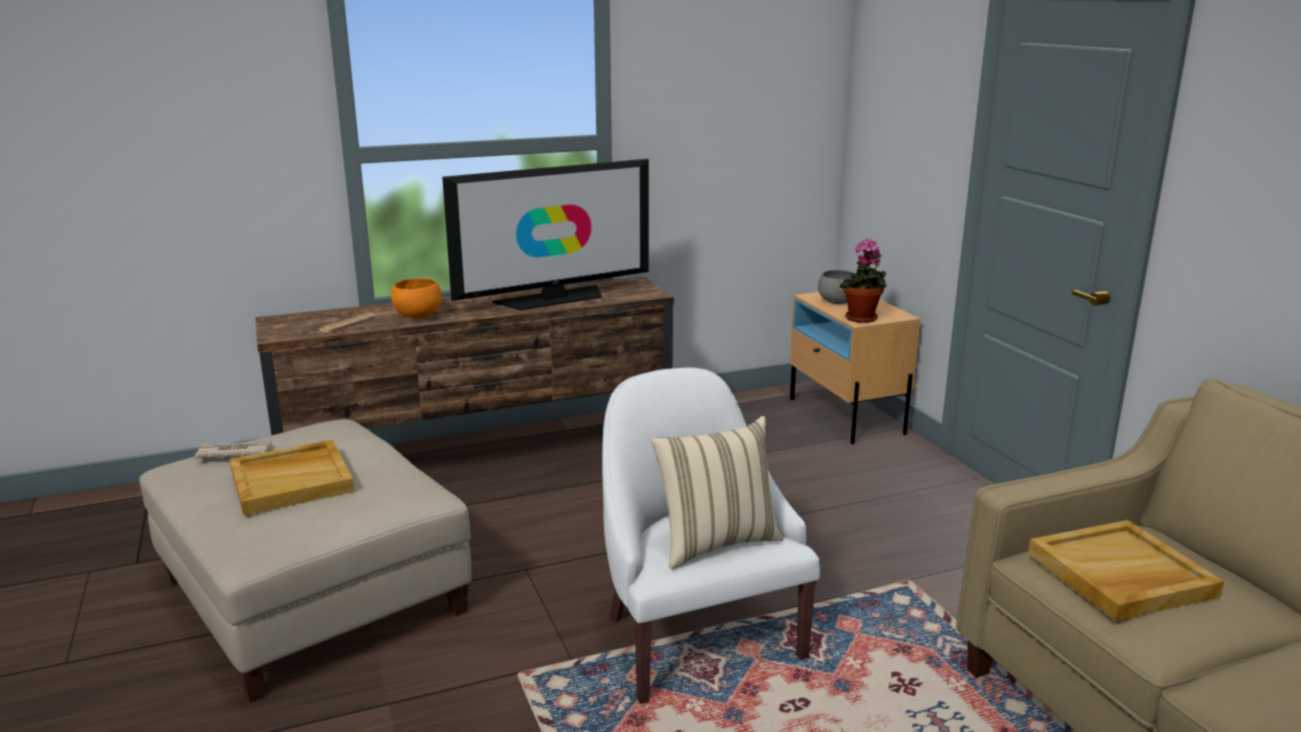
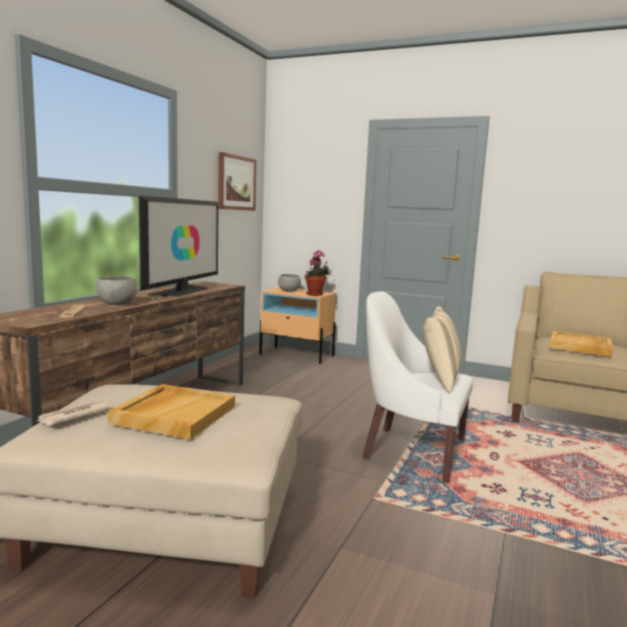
camera: 45 degrees left, 10 degrees down
orange bowl [391,278,442,319] -> grey bowl [96,276,137,305]
none -> picture [218,152,257,211]

